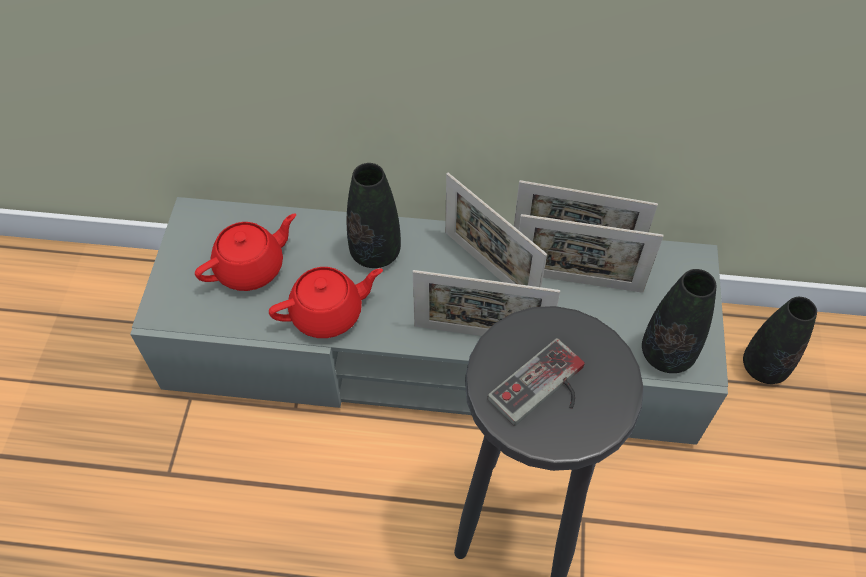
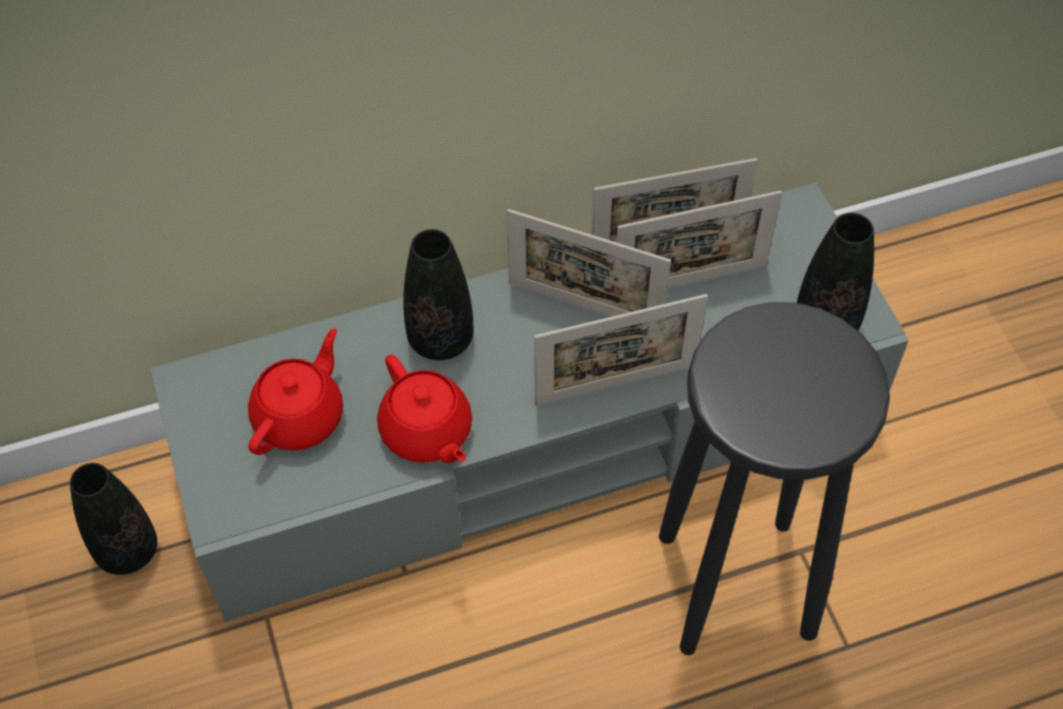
camera: 25 degrees left, 0 degrees up
red teapot [269,267,383,338] -> red teapot turned 105 degrees clockwise [377,355,472,463]
game controller [487,338,585,426] -> none
black vase [743,297,817,384] -> black vase moved to [70,463,157,575]

